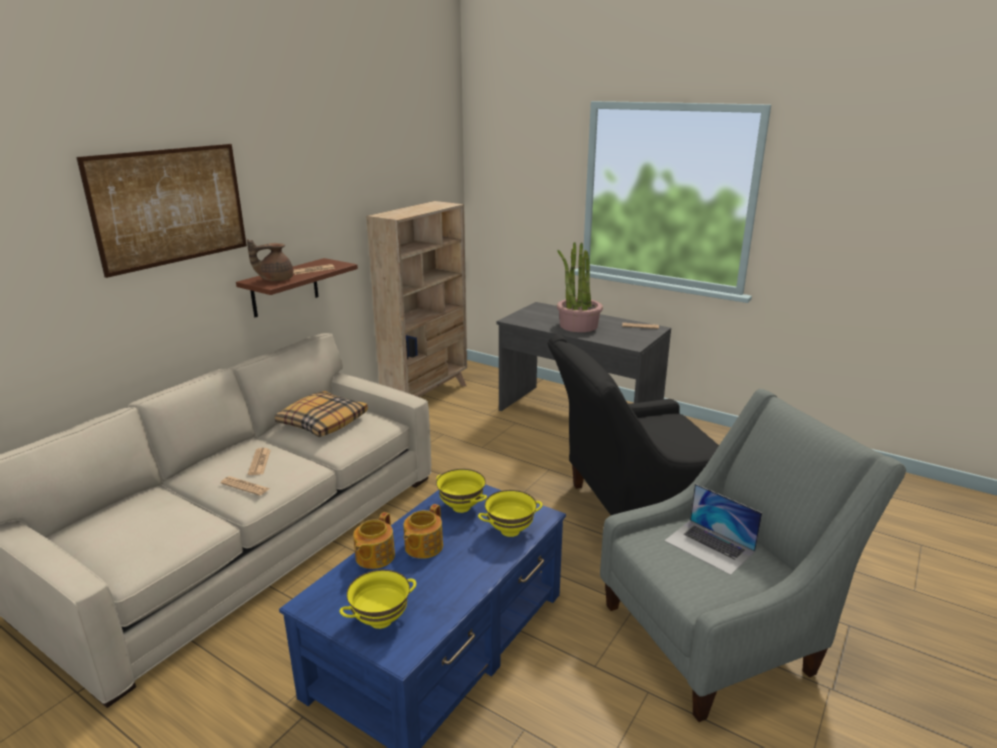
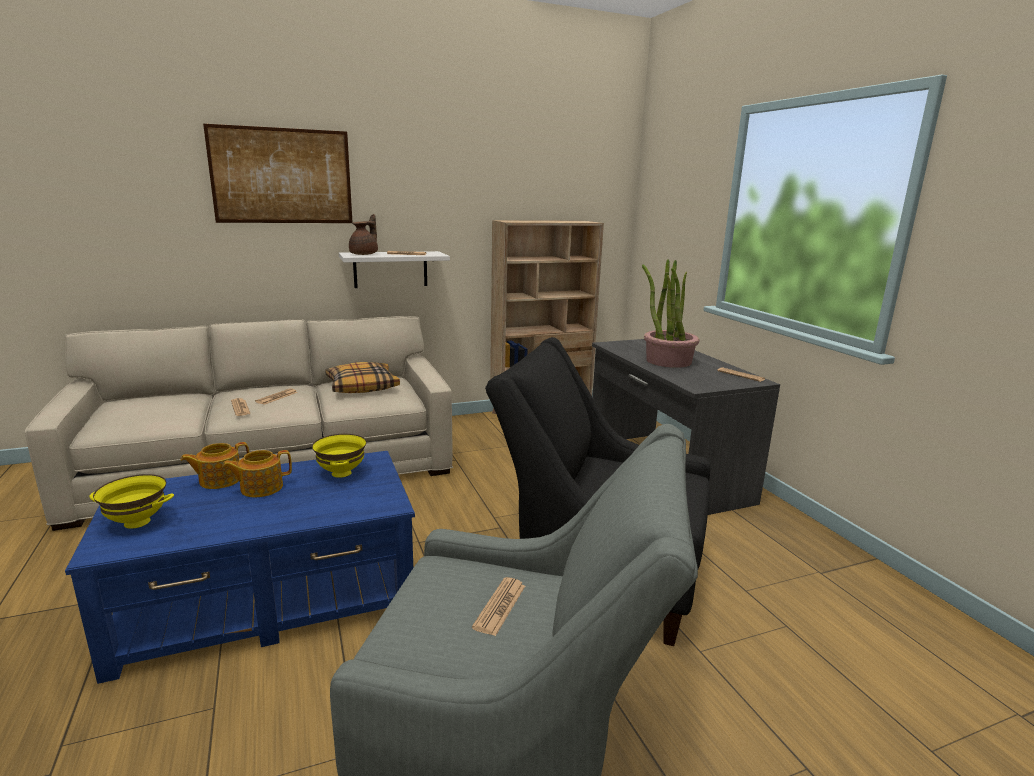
camera: 35 degrees right, 5 degrees down
brown shelf [236,258,358,317] -> white shelf [339,251,450,288]
brown teapot [247,239,294,281] -> brown teapot turned 105 degrees clockwise [349,214,378,255]
yellow bowl [478,490,543,537] -> none
laptop [664,484,762,575] -> newspaper [472,577,525,636]

